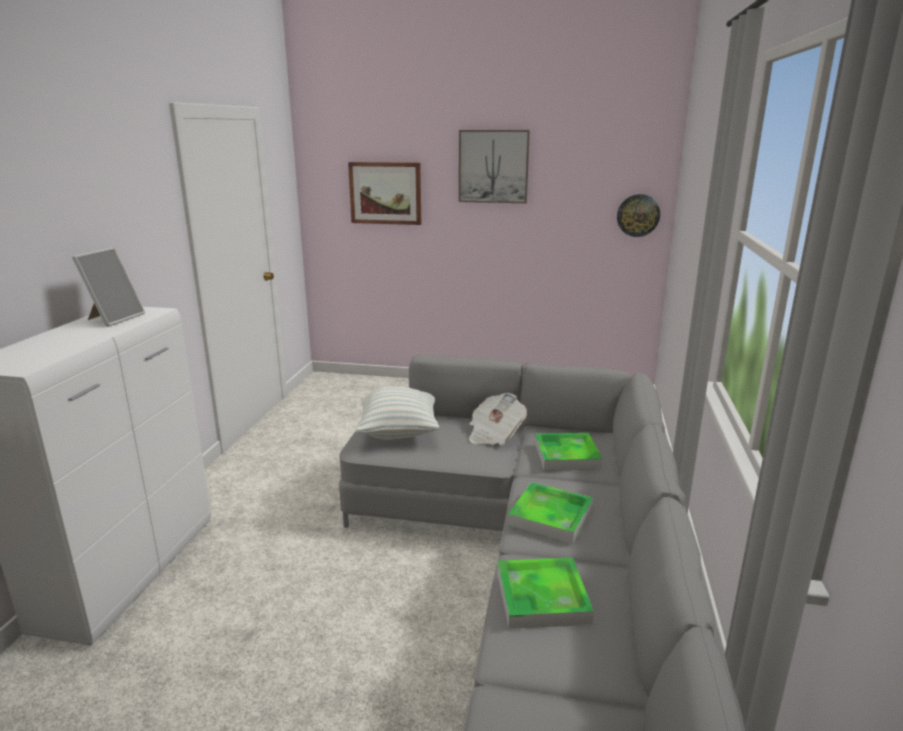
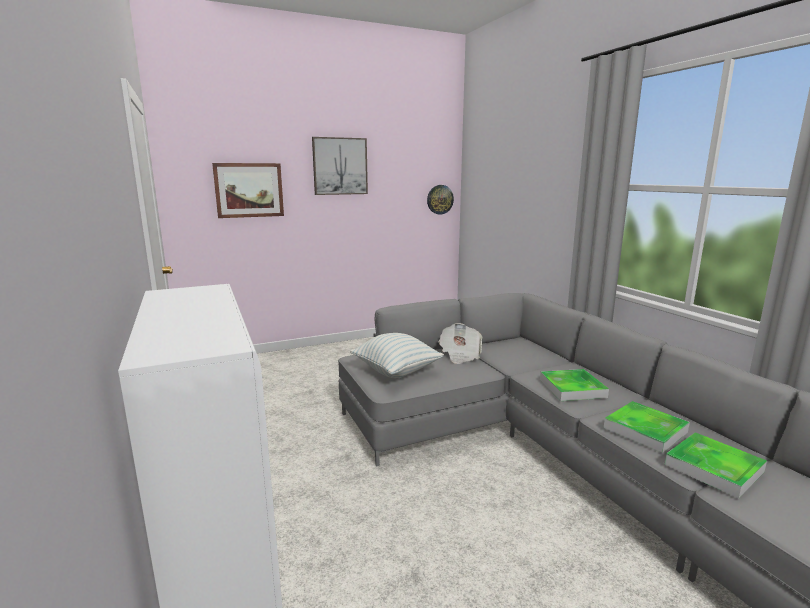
camera: 35 degrees left, 5 degrees down
picture frame [72,248,145,327] -> none
tray [535,433,603,470] -> tray moved to [665,432,767,499]

